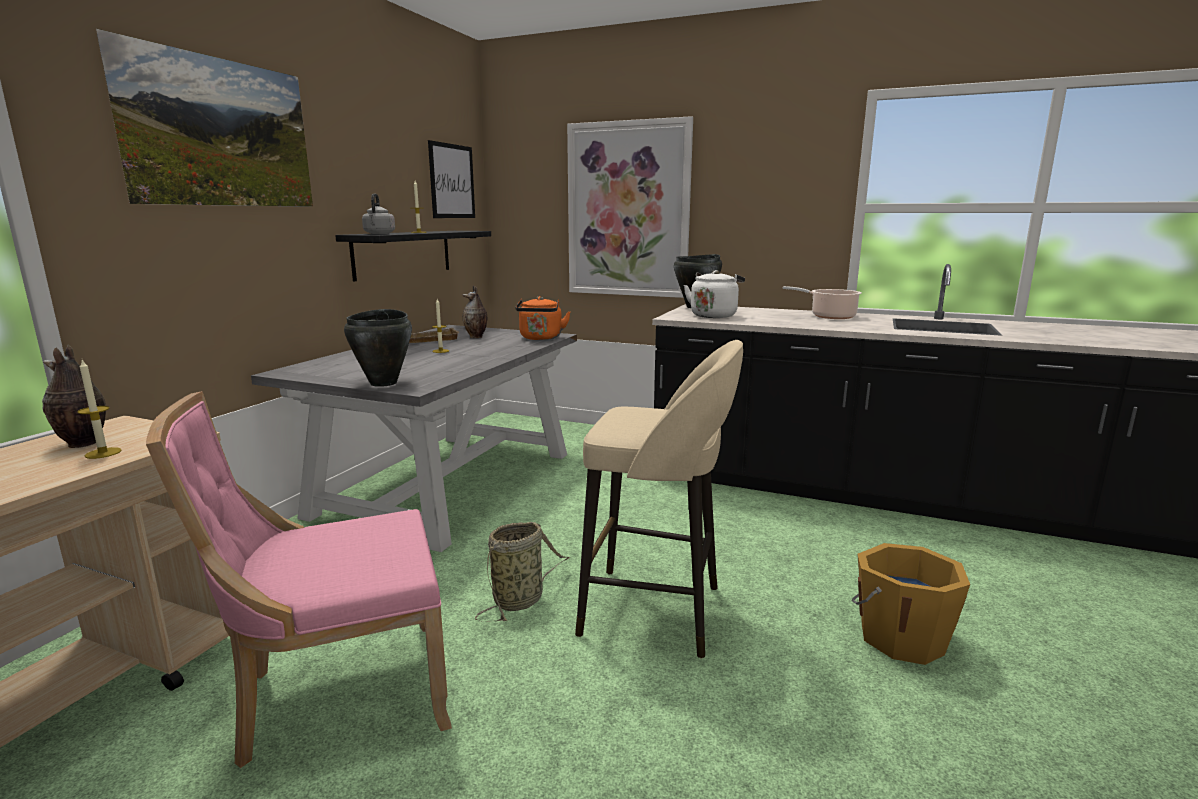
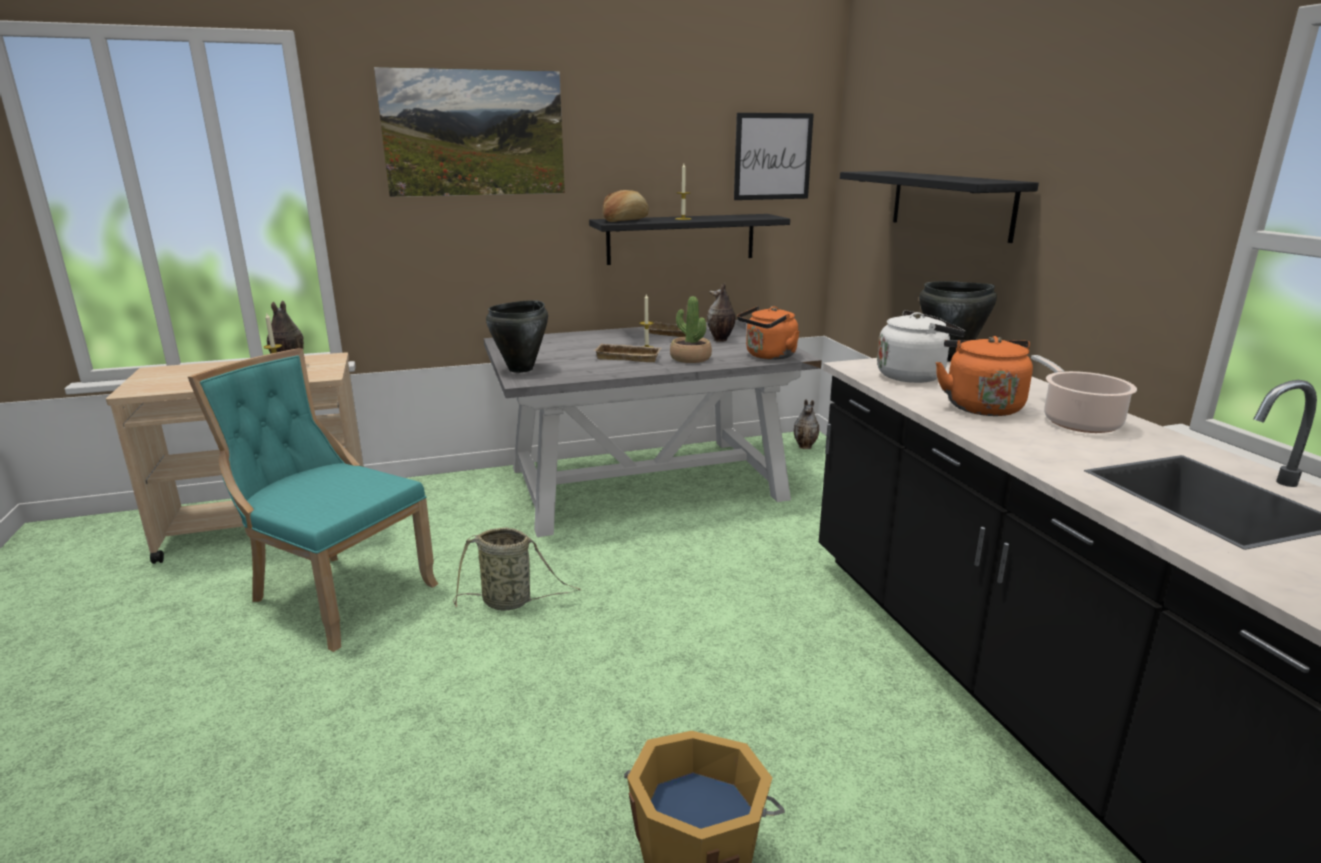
camera: 50 degrees right, 5 degrees up
pink chair [146,391,452,768] -> turquoise chair [188,348,438,652]
grey kettle [362,193,395,234] -> bread [603,190,649,222]
picture [567,116,693,298] -> black shelf [840,171,1039,243]
beige stool [575,340,743,658] -> none
none -> beige tray [593,343,661,362]
none -> potted plant [670,296,712,363]
none -> vase [794,399,819,449]
none -> orange kettle [936,336,1033,416]

